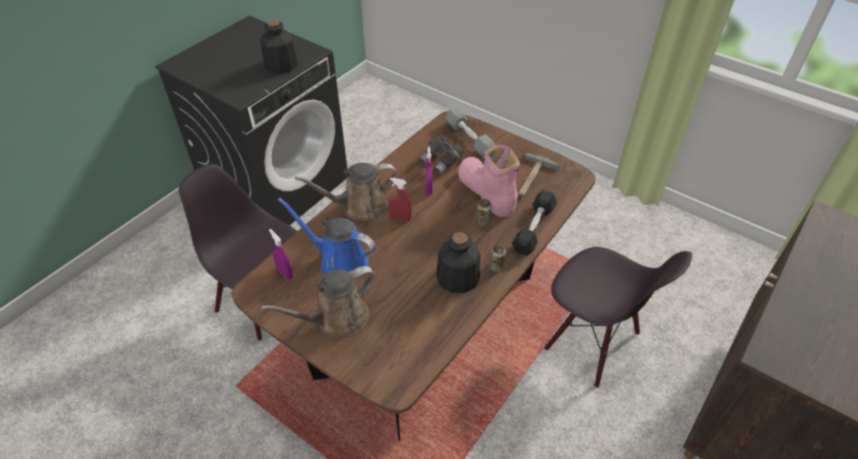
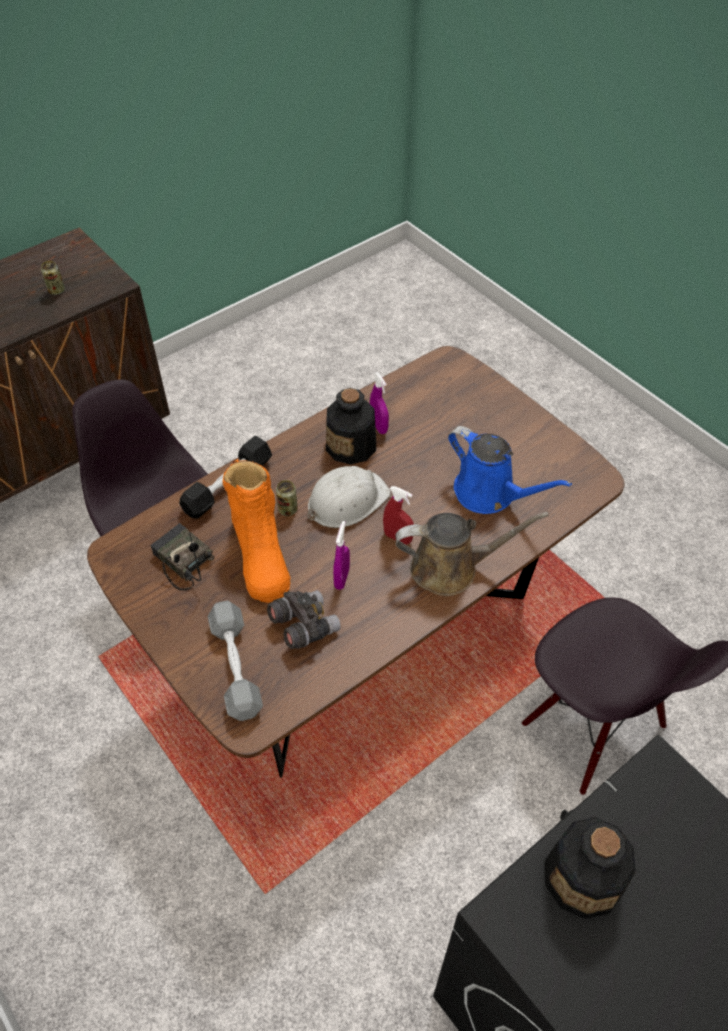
camera: 165 degrees left, 5 degrees up
brown watering can [261,266,376,336] -> none
purple spray bottle [269,229,293,280] -> purple spray bottle moved to [370,372,389,434]
pink boot [458,145,520,217] -> orange boot [223,459,290,603]
can [489,244,506,272] -> can moved to [41,261,65,295]
hammer [518,153,560,197] -> radio [150,523,214,591]
none -> white hard hat [307,466,391,528]

